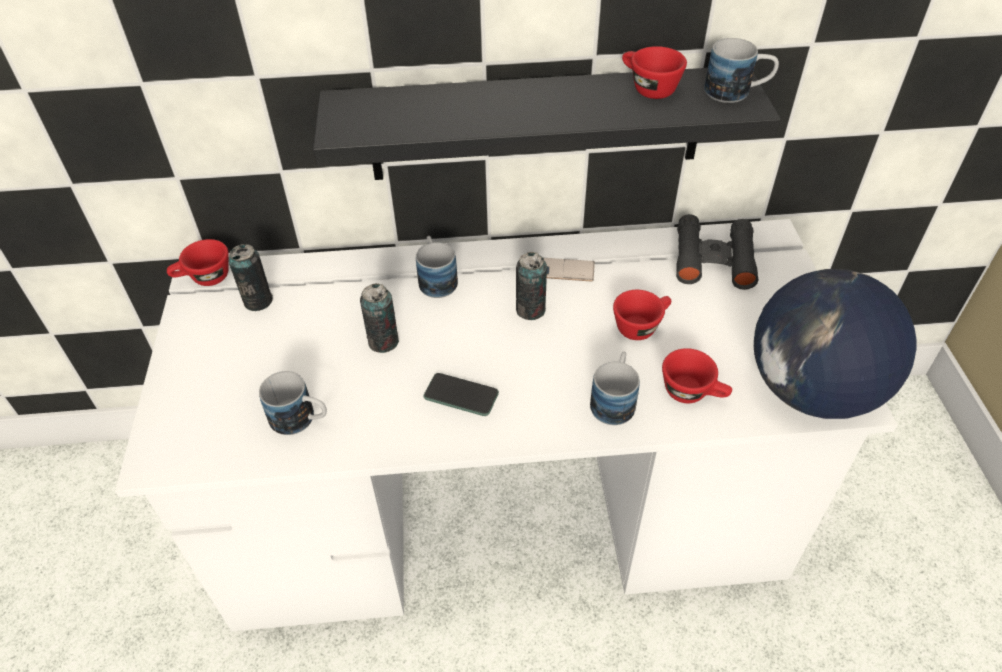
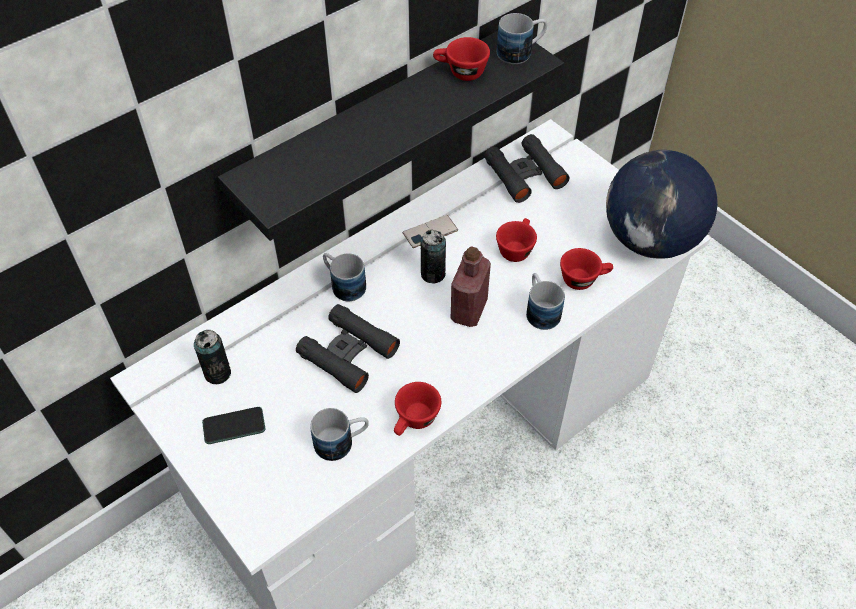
camera: 35 degrees left, 5 degrees up
red cup [167,239,229,286] -> red cup moved to [394,382,441,436]
can [360,283,399,353] -> black binoculars [296,304,400,393]
phone [424,373,499,416] -> phone moved to [202,407,265,444]
none -> red bottle [451,246,491,327]

